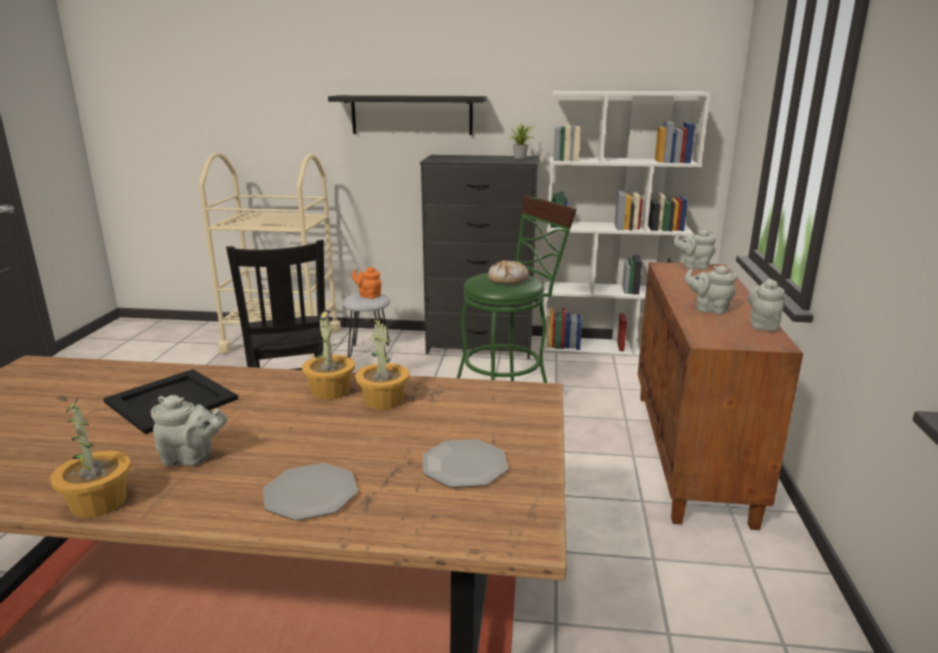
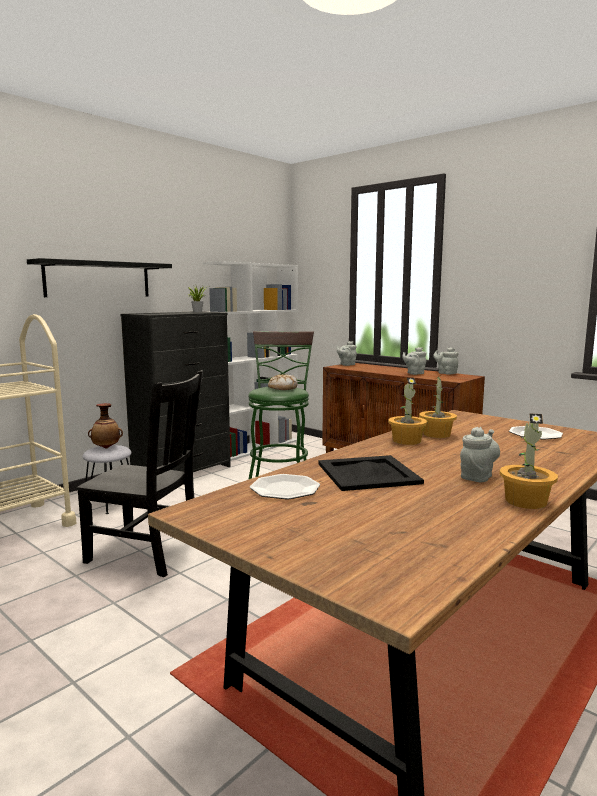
camera: 55 degrees left, 10 degrees down
plate [263,463,358,520] -> plate moved to [250,474,320,499]
orange teapot [352,267,381,299] -> vase [88,403,123,449]

